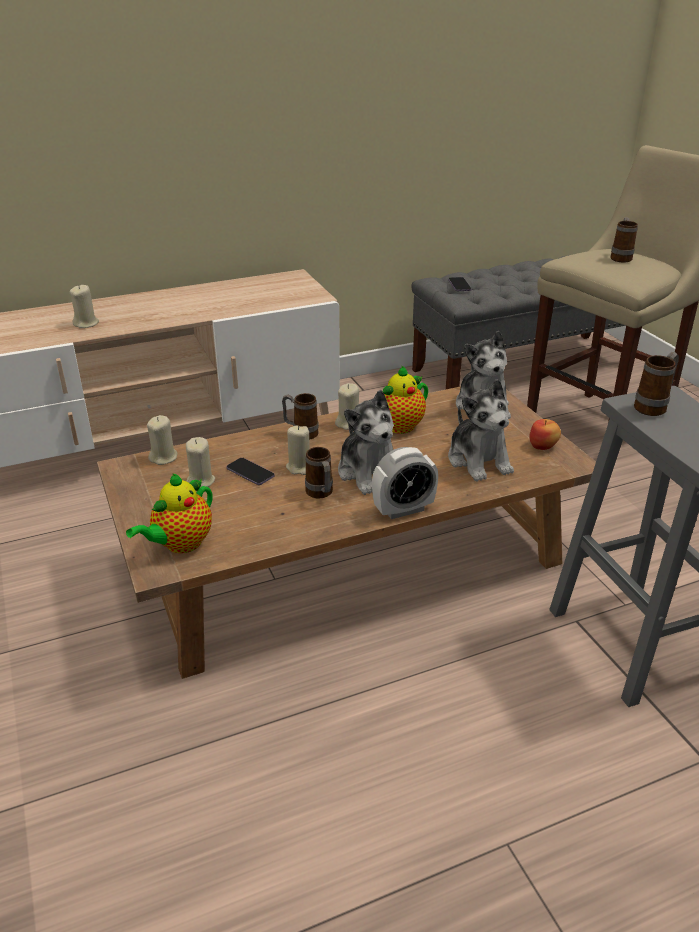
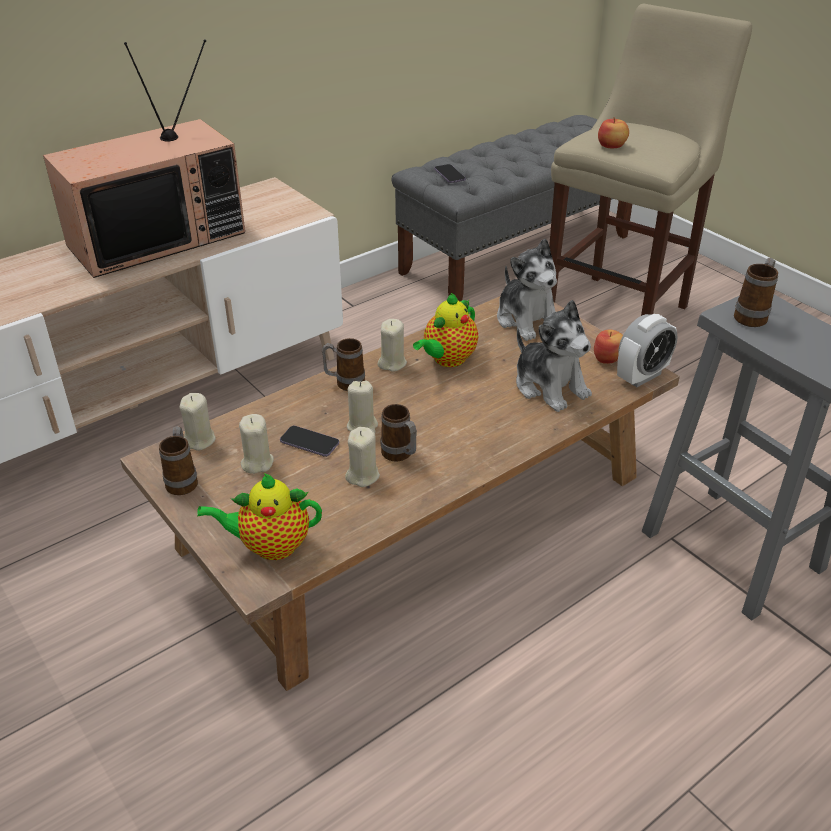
camera: 15 degrees left, 5 degrees up
beige candle [70,285,99,328] -> beige candle moved to [345,427,380,487]
teapot [126,473,212,553] -> teapot turned 60 degrees clockwise [197,473,322,560]
plush toy [338,390,394,495] -> none
alarm clock [372,447,438,519] -> alarm clock moved to [617,314,678,387]
mug [610,217,638,262] -> mug moved to [159,426,198,495]
none -> television [43,39,245,278]
none -> apple [598,118,629,148]

